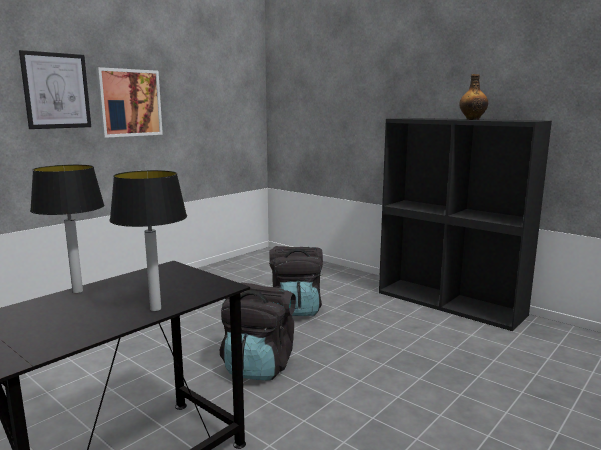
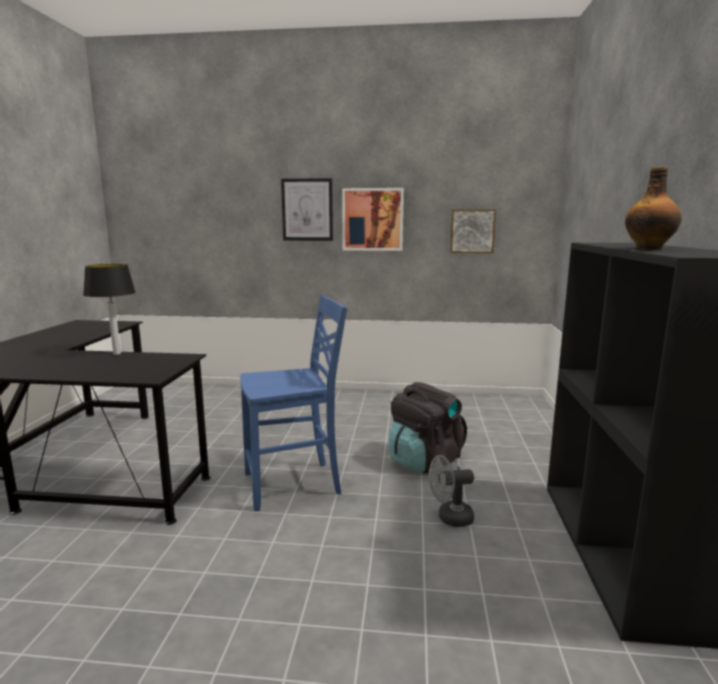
camera: 55 degrees right, 0 degrees up
table lamp [109,170,187,311] -> none
black backpack [220,282,296,380] -> blue chair [240,295,347,511]
none -> grey fan [429,455,474,527]
none -> picture [450,209,496,253]

